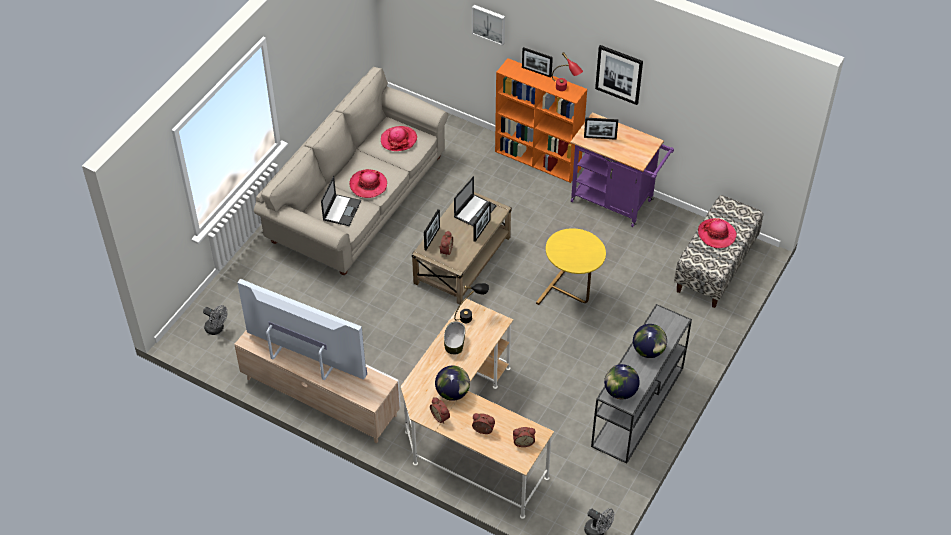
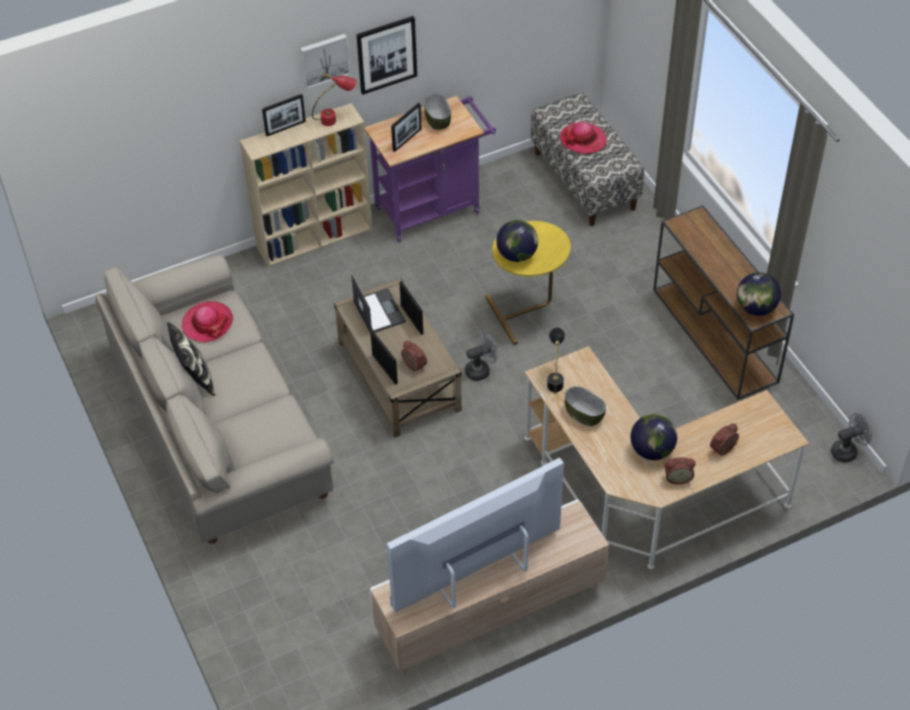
camera: 55 degrees left, 0 degrees up
grey fan [203,305,228,335] -> grey fan moved to [465,332,498,381]
laptop [321,176,361,226] -> none
hat [350,169,387,198] -> none
picture [472,5,505,46] -> picture moved to [300,34,350,89]
orange bookcase [495,58,587,183] -> beige bookcase [240,103,373,267]
alarm clock [513,427,536,447] -> none
grey console table [591,304,692,464] -> brown console table [653,205,794,400]
globe [633,324,667,358] -> globe moved to [496,220,538,262]
none -> pillow [167,322,215,396]
none -> bowl [424,93,451,130]

